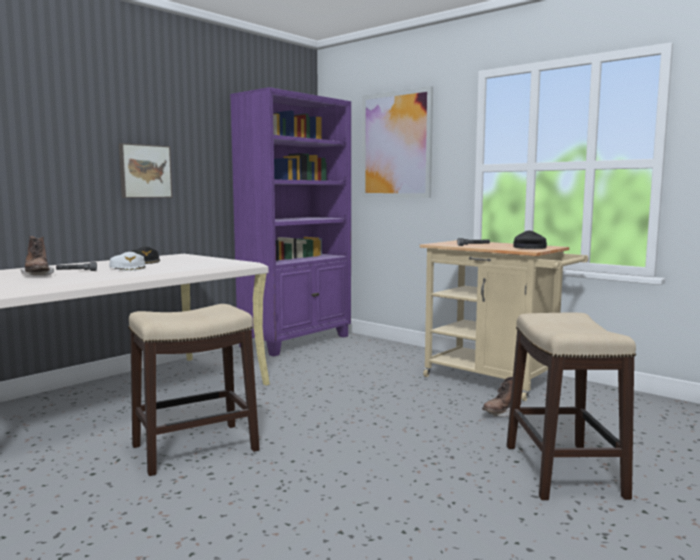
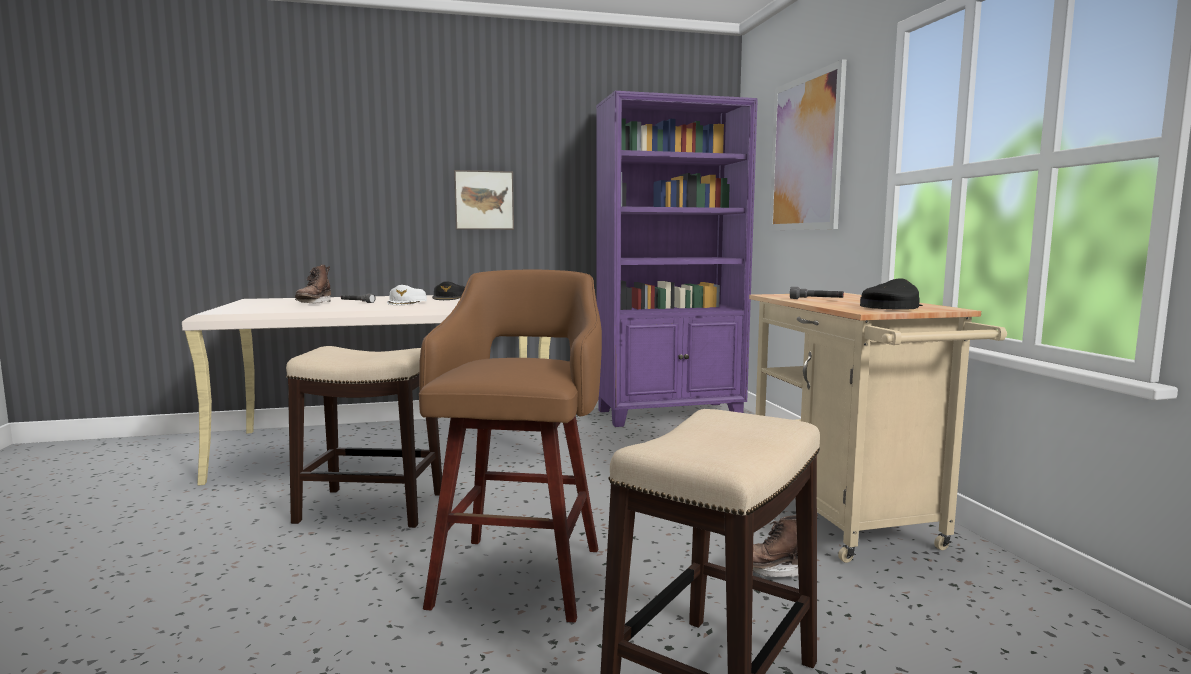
camera: 35 degrees right, 0 degrees up
none -> brown stool [419,270,602,623]

